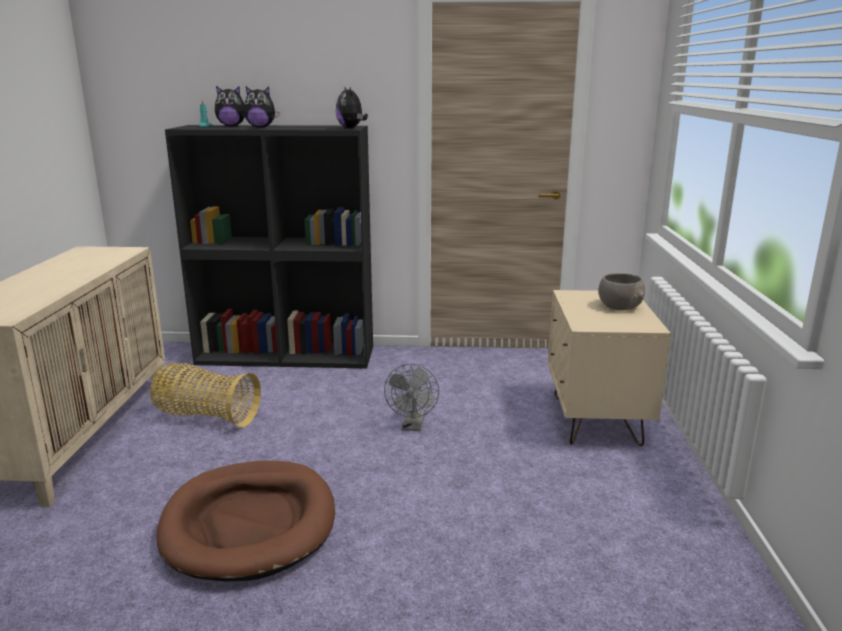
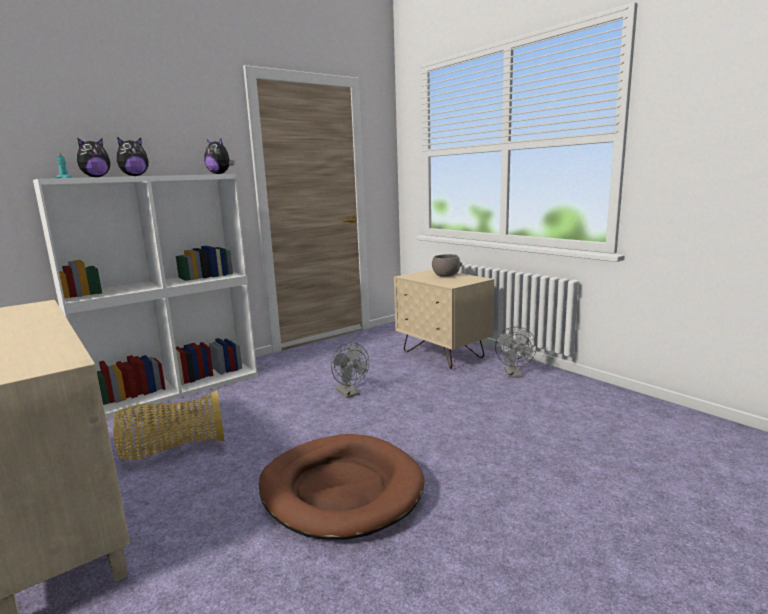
camera: 40 degrees left, 5 degrees down
black bookcase [165,125,373,368] -> white bookcase [33,174,258,418]
none -> grey fan [495,326,537,378]

